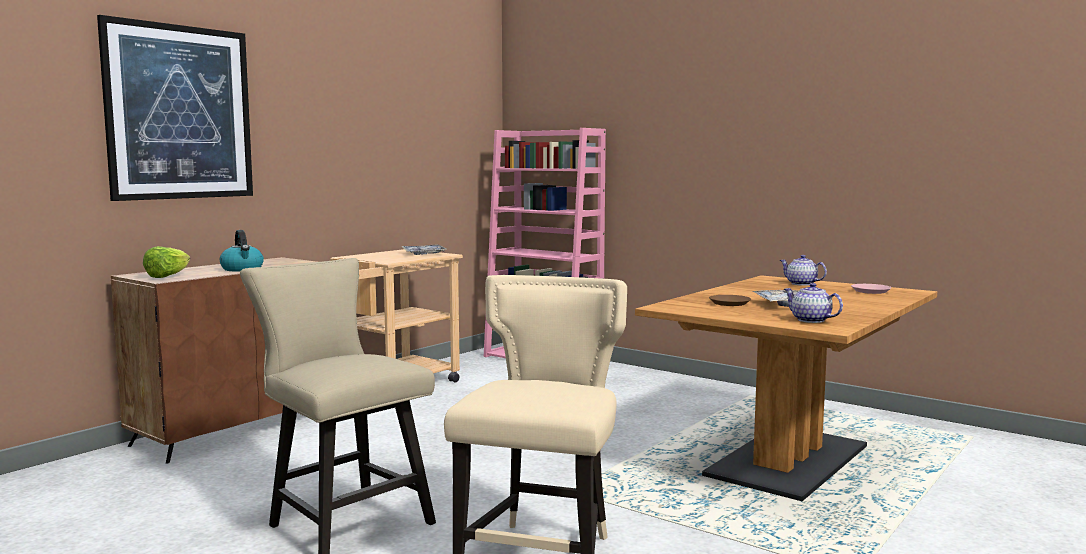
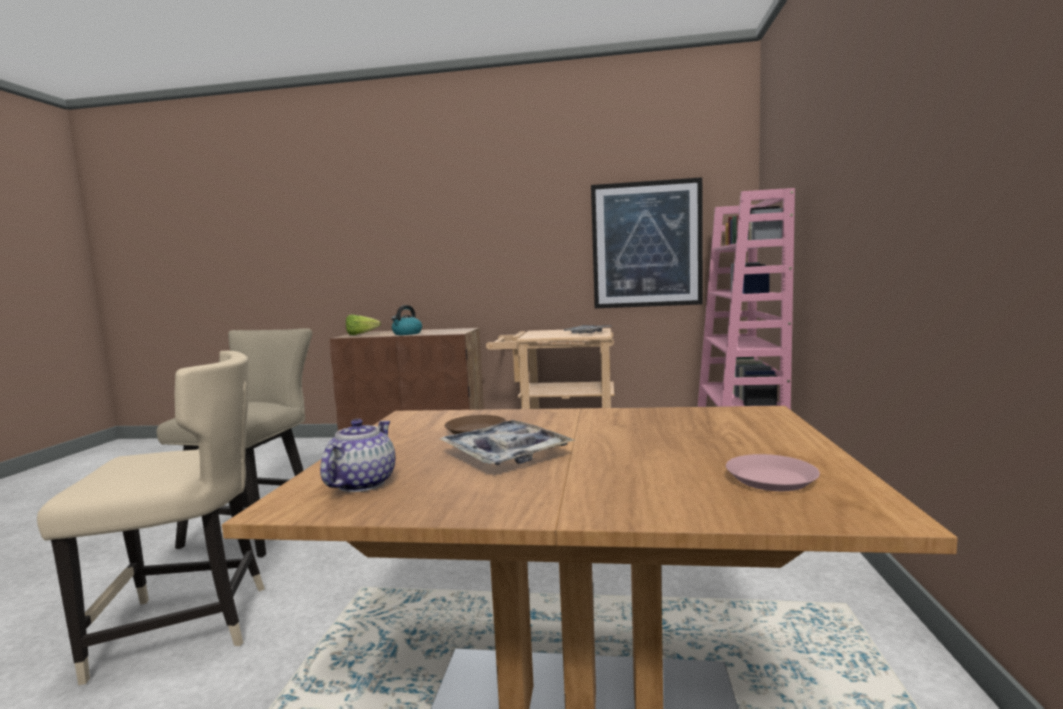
camera: 60 degrees right, 0 degrees up
picture [97,15,253,201] -> picture moved to [591,177,703,308]
teapot [780,255,827,286] -> none

